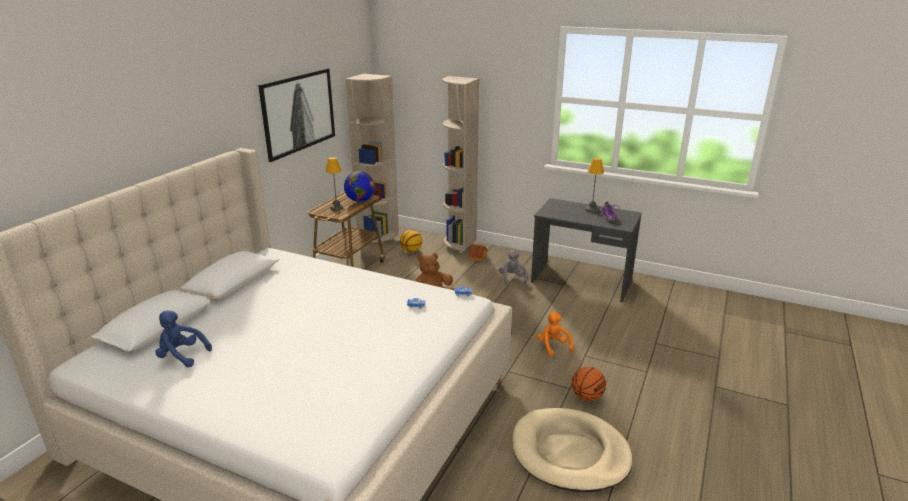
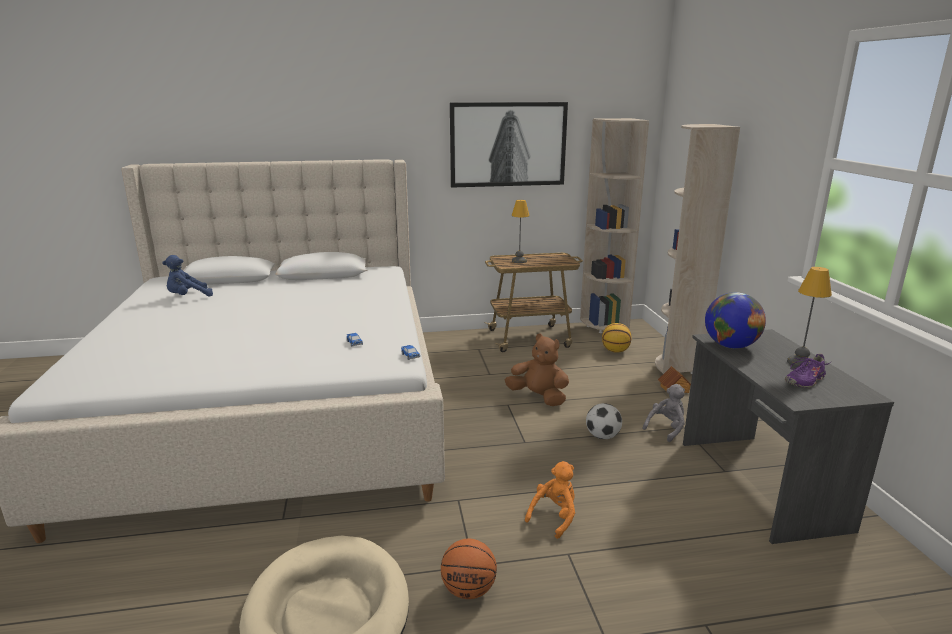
camera: 55 degrees right, 5 degrees down
blue plush toy [155,310,212,367] -> blue plush toy turned 105 degrees counterclockwise [162,255,213,297]
globe [344,171,375,202] -> globe moved to [705,292,766,348]
none -> football [586,403,622,439]

